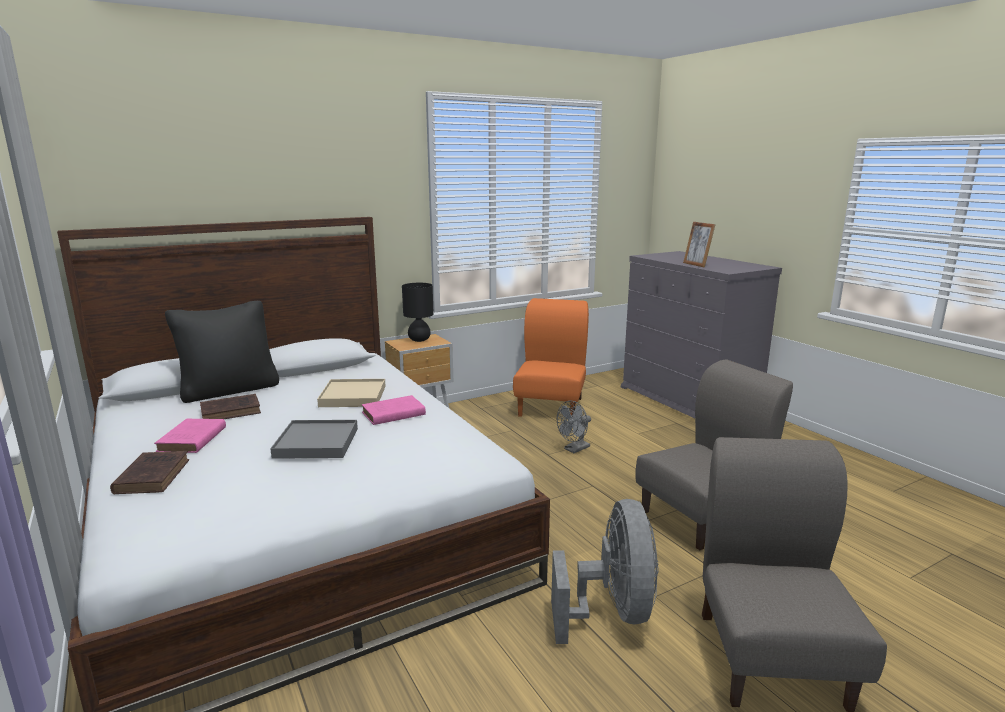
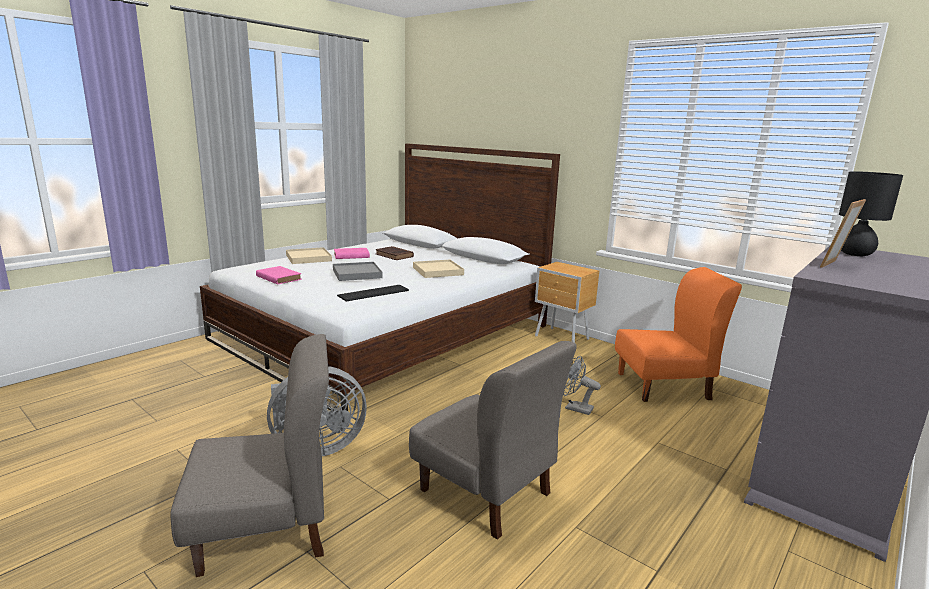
camera: 70 degrees right, 0 degrees up
brown book [110,451,189,494] -> beige tray [286,247,332,264]
black pillow [165,301,279,403] -> none
pink book [362,395,426,425] -> pink book moved to [256,266,302,284]
black table lamp [402,283,434,342] -> black table lamp moved to [839,171,903,256]
none -> keyboard [337,285,409,301]

